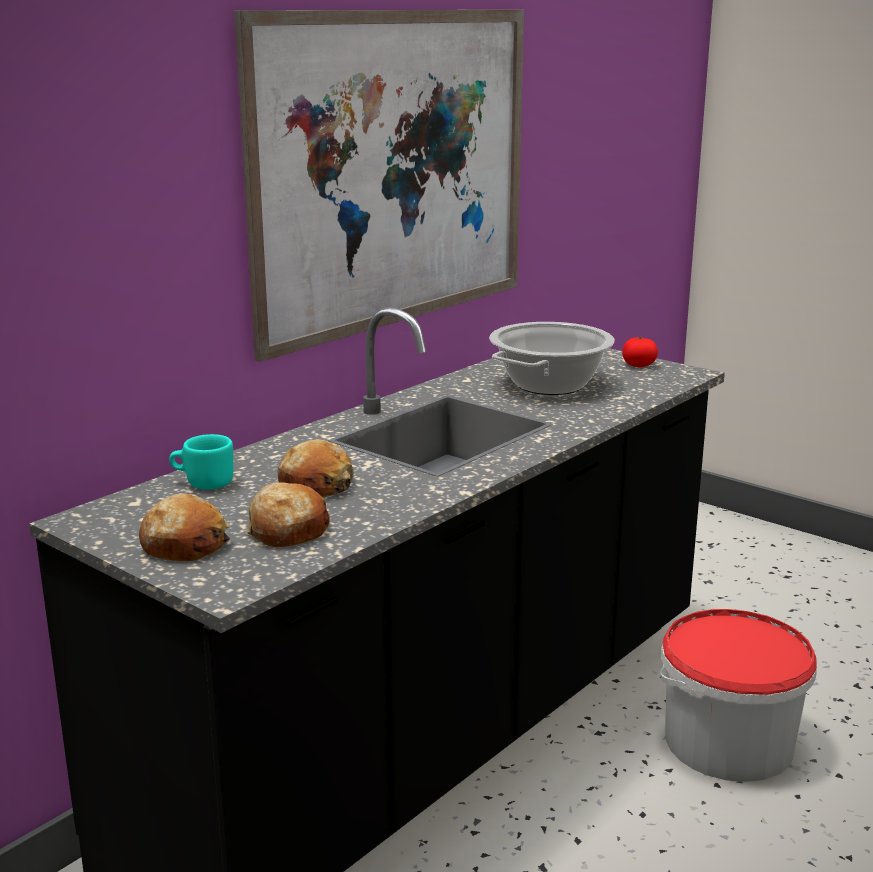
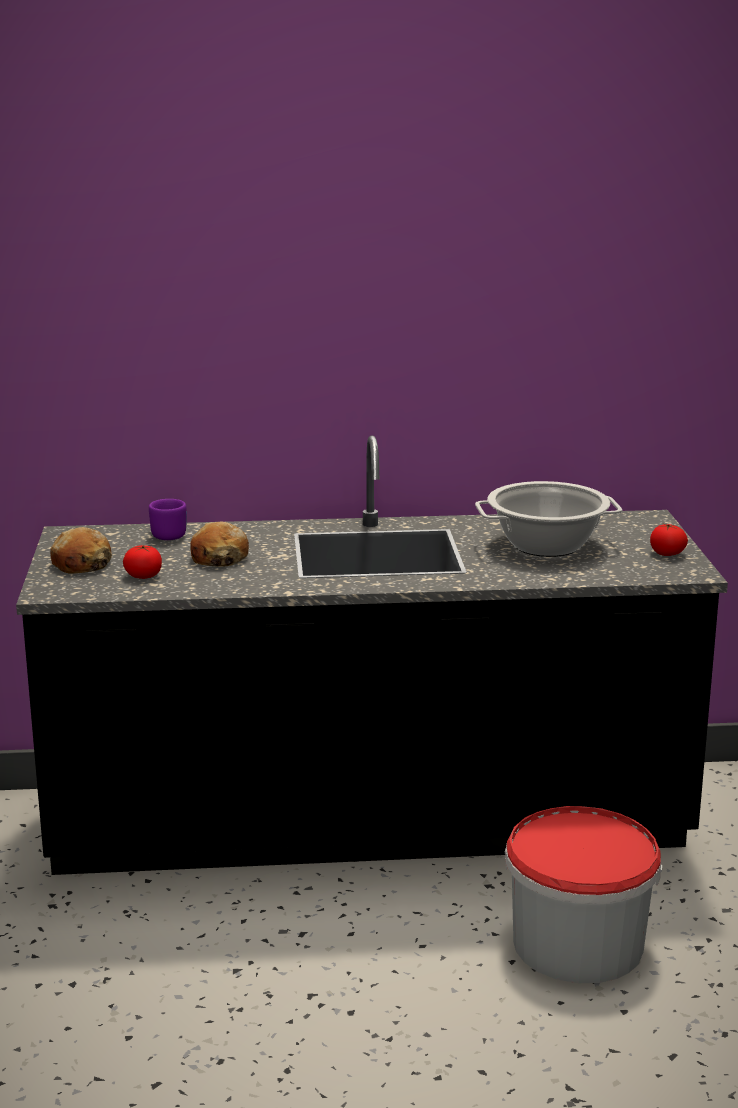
camera: 45 degrees right, 0 degrees up
turquoise mug [169,434,233,490] -> purple mug [149,499,186,540]
picture [234,10,524,362] -> none
bread [246,482,330,547] -> tomato [123,545,162,579]

